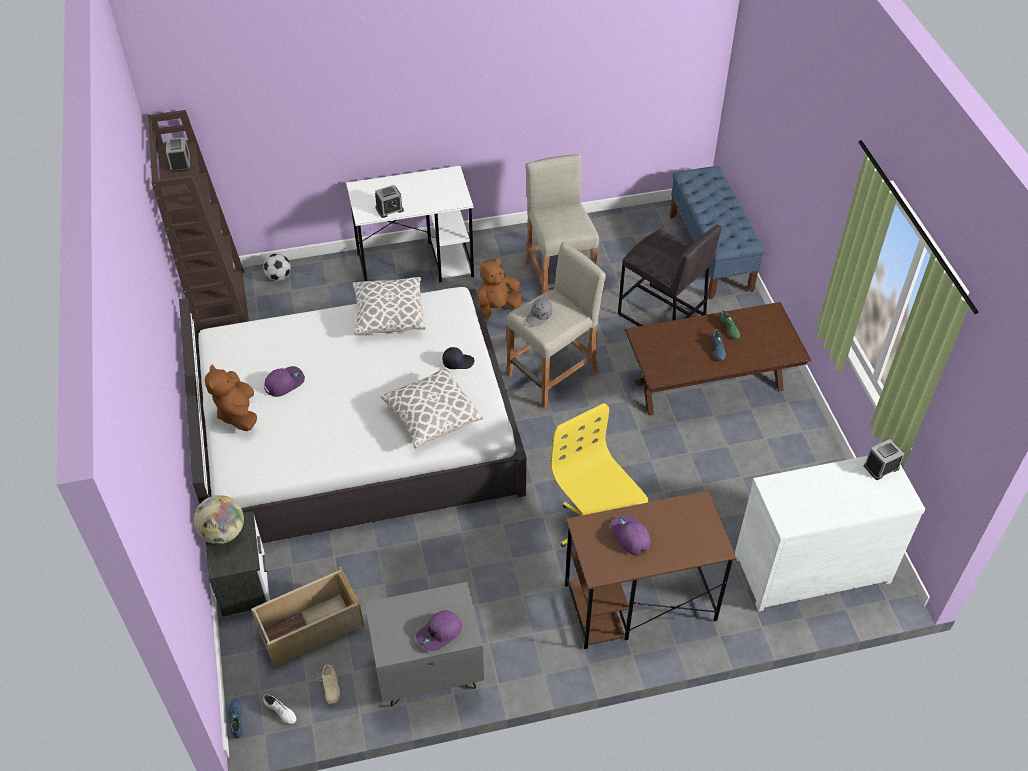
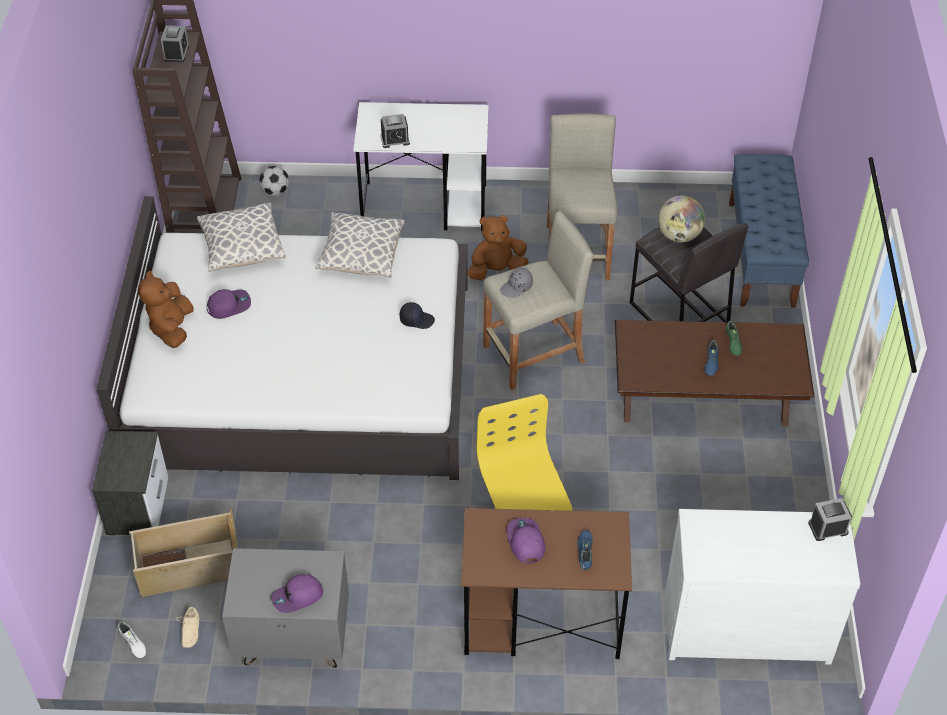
camera: 15 degrees right, 0 degrees up
globe [194,495,244,544] -> globe moved to [658,196,705,242]
blue shoe [228,699,243,738] -> blue shoe moved to [577,530,592,570]
pillow [381,367,483,449] -> pillow moved to [197,203,286,272]

